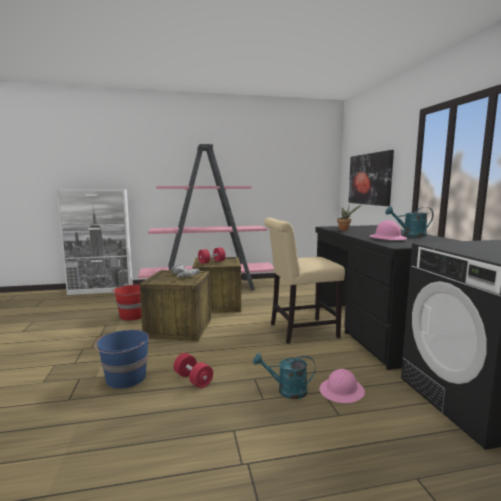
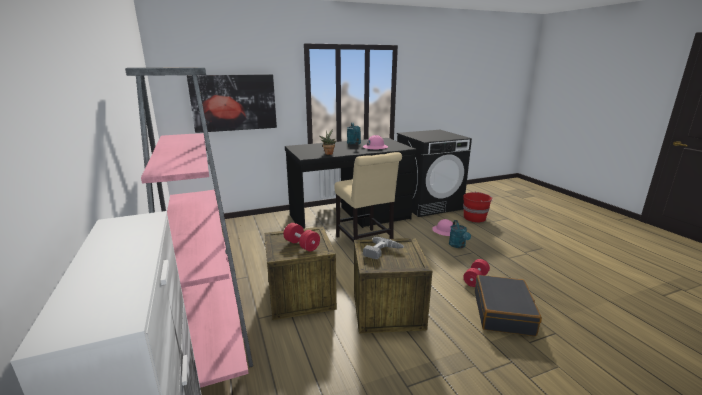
camera: 100 degrees left, 10 degrees up
blue bucket [94,330,149,389] -> black suitcase [475,275,542,336]
red bucket [113,285,142,321] -> red bucket moved to [463,191,493,222]

